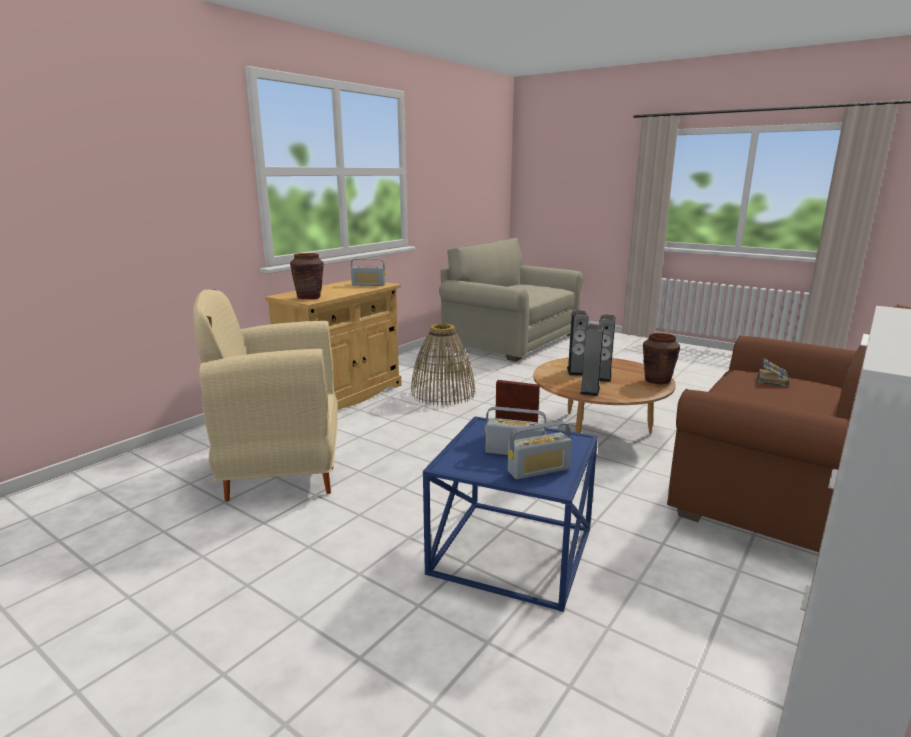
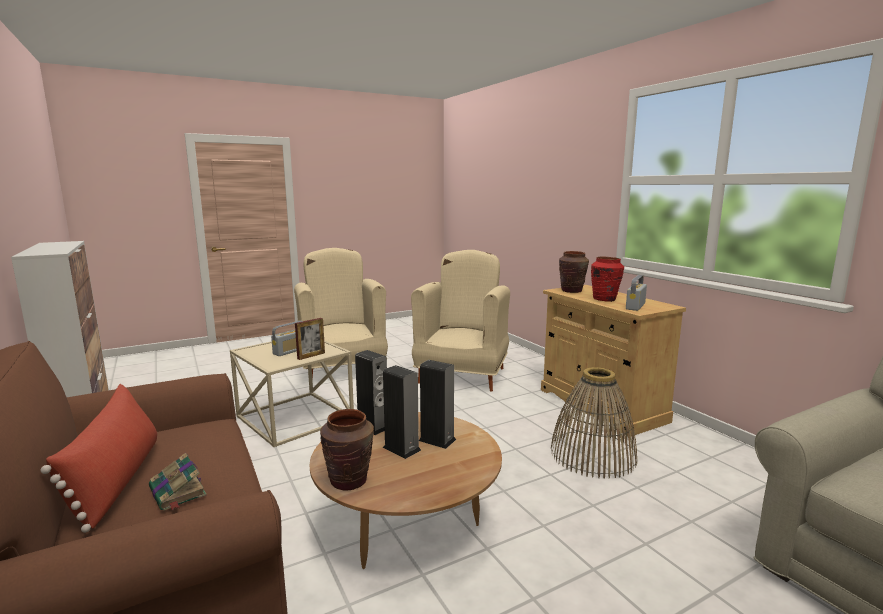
camera: 115 degrees right, 5 degrees down
blue side table [423,416,598,612] -> beige side table [230,340,354,447]
radio [508,421,571,479] -> none
none -> red pillow [40,384,157,533]
none -> beige armchair [294,248,388,380]
none -> red vase [591,256,624,302]

